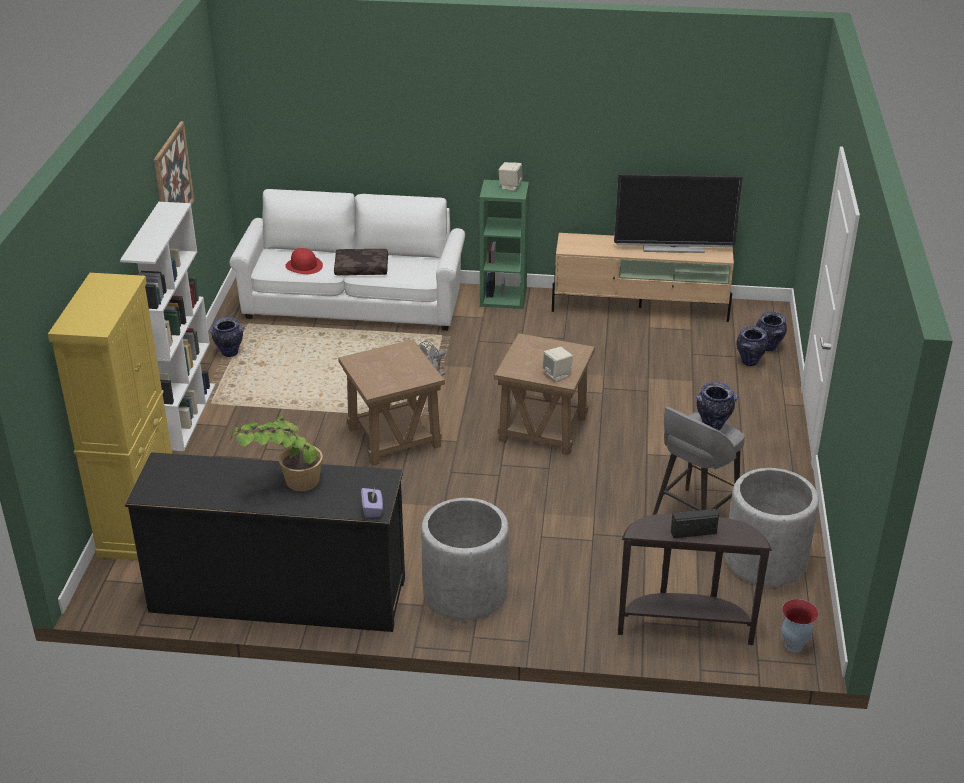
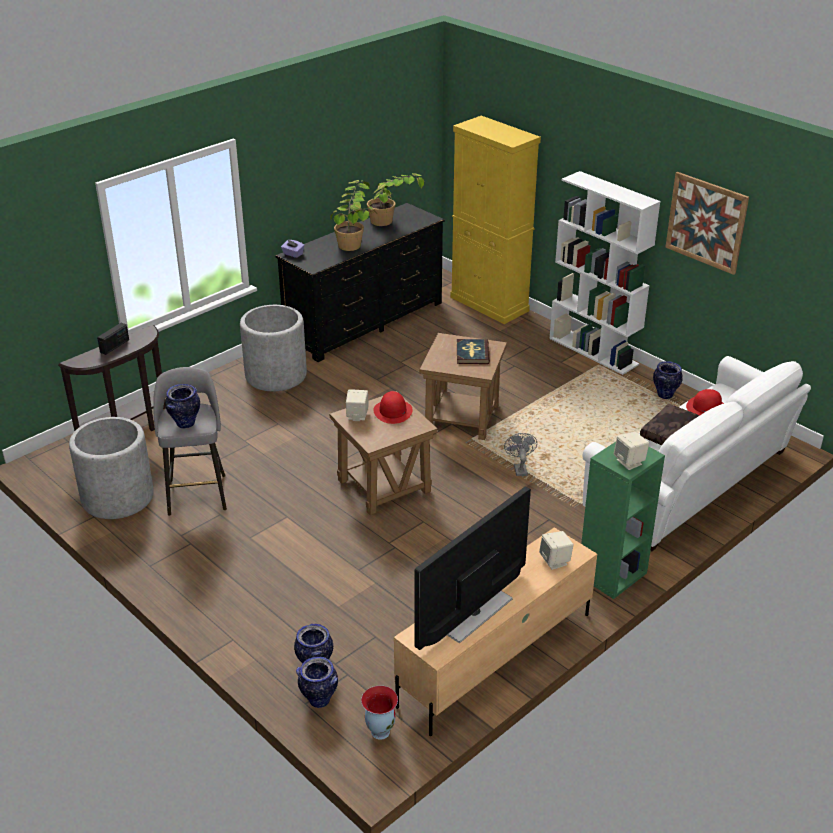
camera: 130 degrees right, 0 degrees up
vase [782,599,819,652] -> vase moved to [361,686,398,740]
none -> potted plant [367,173,424,226]
none -> red hat [373,391,413,424]
none -> book [457,339,490,364]
none -> beige speaker [539,531,574,570]

